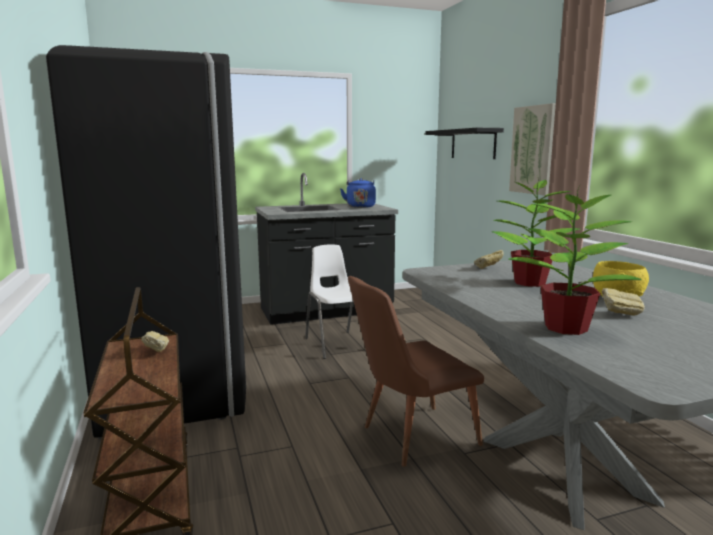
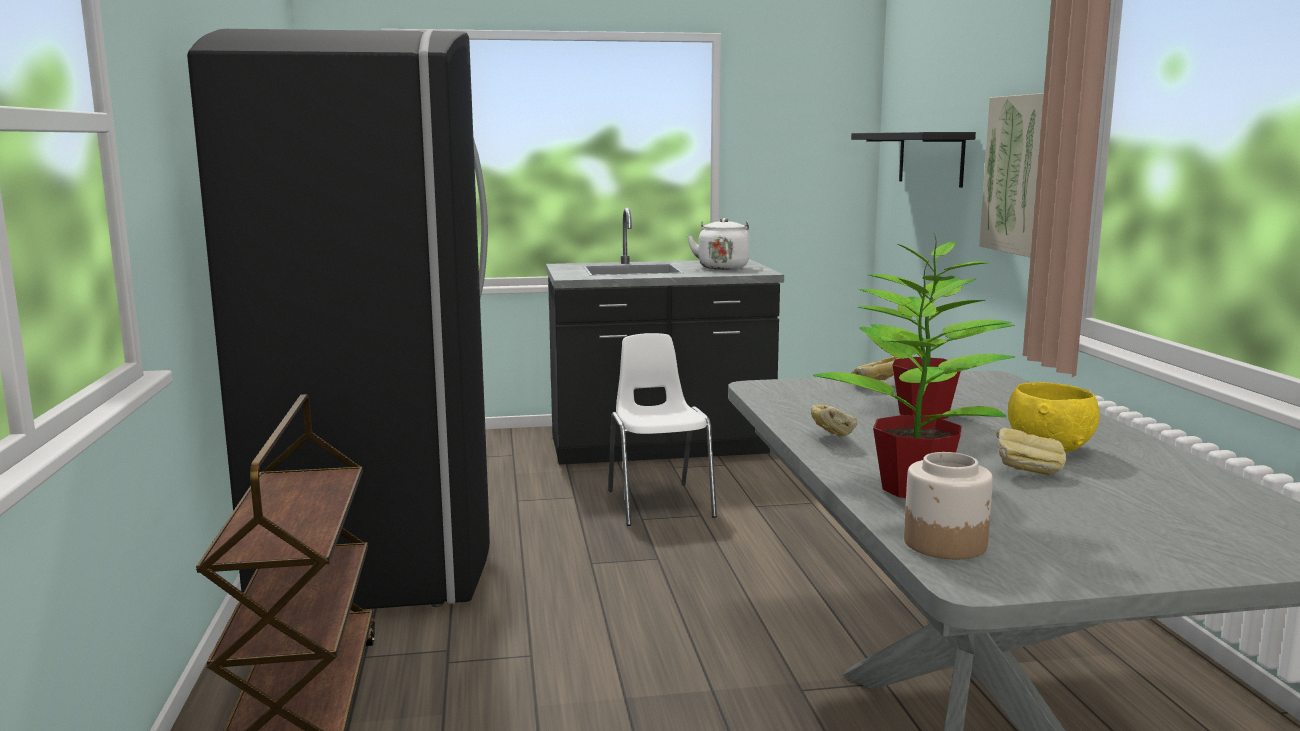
camera: 10 degrees right, 0 degrees up
bread [141,331,169,352] -> bread moved to [811,405,857,437]
blue kettle [340,178,376,208] -> white kettle [688,218,750,270]
brown chair [348,276,484,467] -> none
none -> jar [904,452,993,559]

